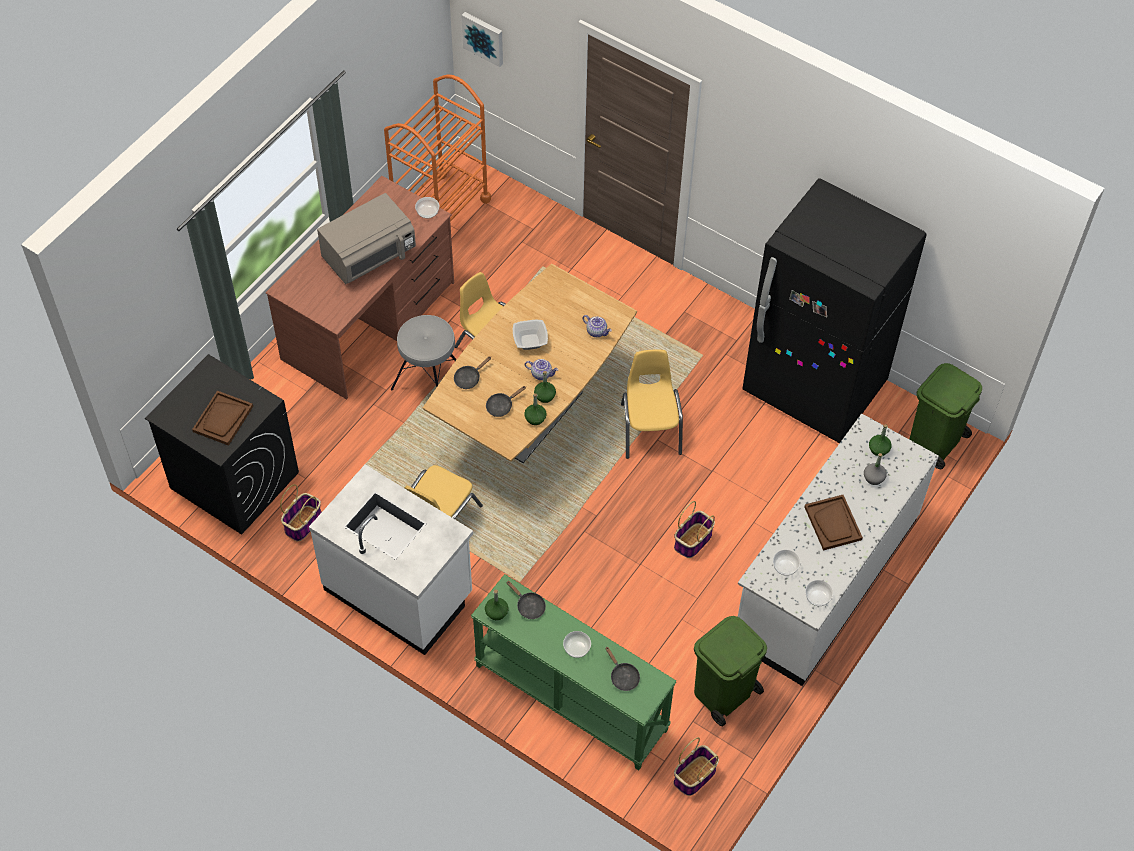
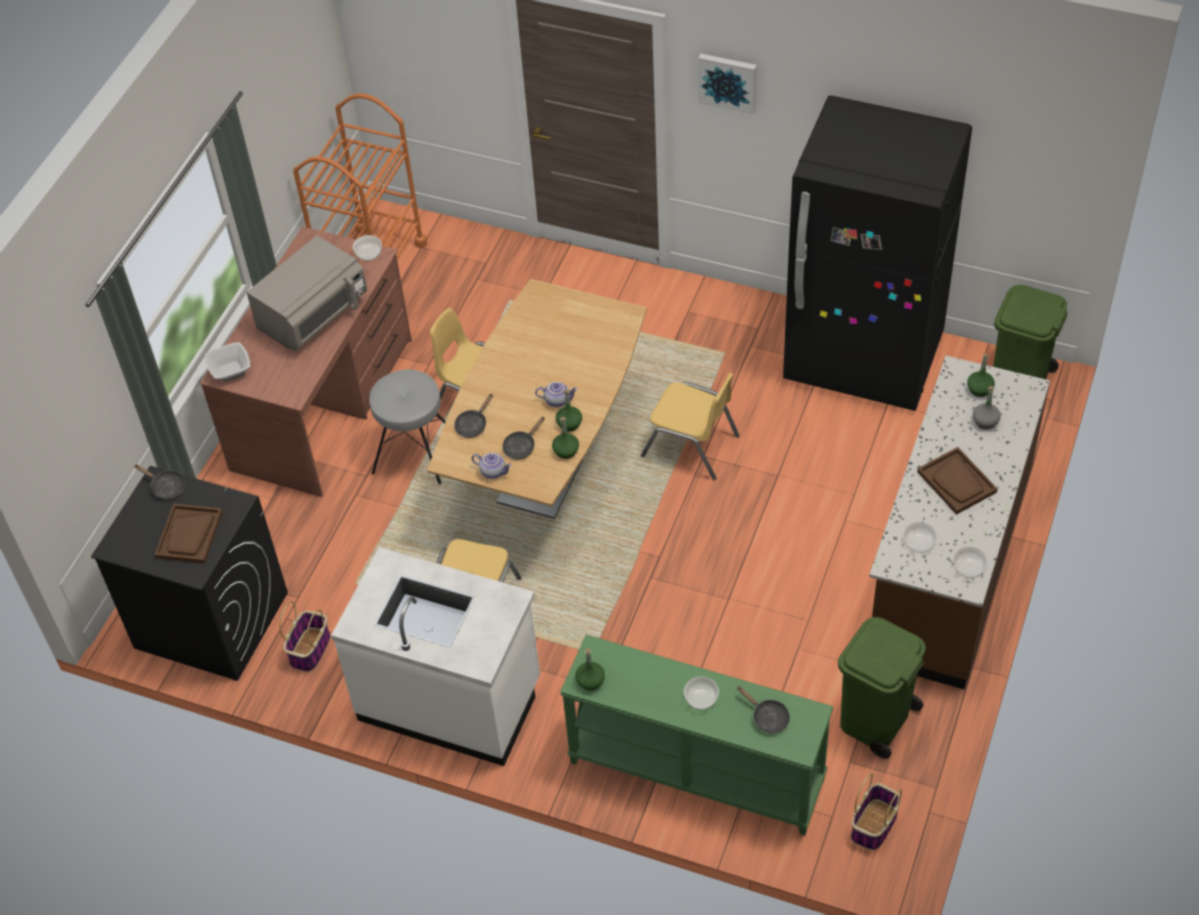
camera: 10 degrees left, 5 degrees down
picture [462,12,503,67] -> picture moved to [698,54,757,115]
black frying pan [506,581,546,619] -> black frying pan moved to [134,464,185,499]
bowl [513,320,548,350] -> bowl moved to [205,342,250,382]
teapot [583,315,611,337] -> teapot moved to [472,453,512,479]
yellow chair [621,349,683,459] -> yellow chair turned 135 degrees clockwise [641,373,740,480]
basket [674,501,715,558] -> none
white counter [738,414,939,686] -> brown counter [869,356,1050,689]

